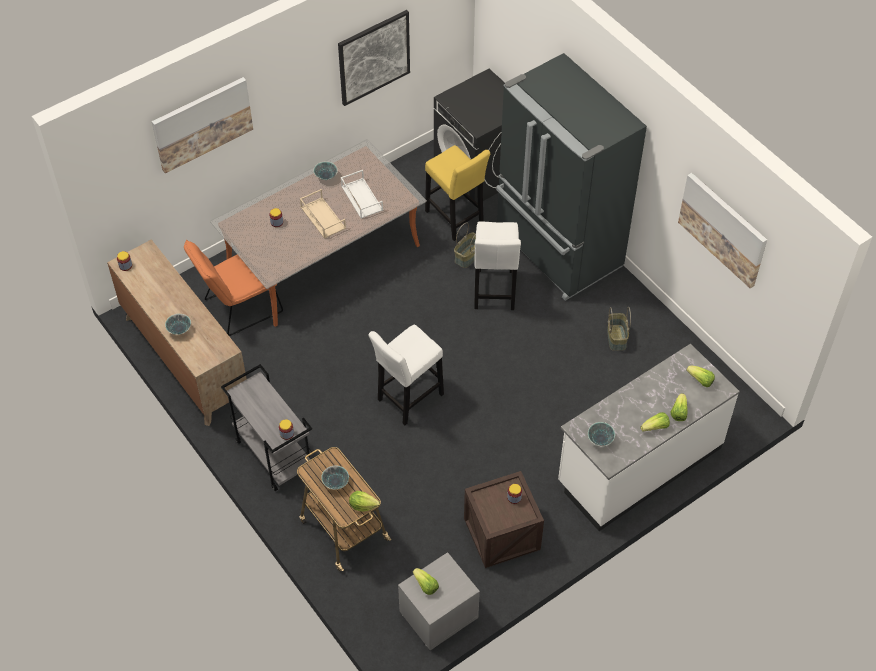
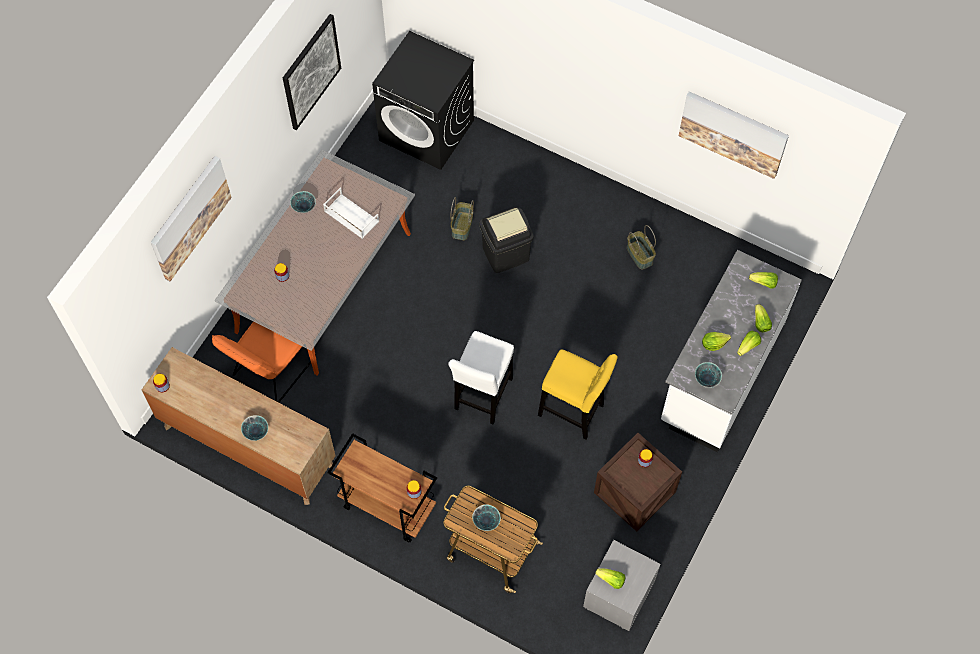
camera: 25 degrees left, 10 degrees up
grey cart [221,364,312,491] -> brown cart [327,433,437,542]
beige tray [300,189,346,239] -> none
lettuce [349,491,380,512] -> lettuce moved to [702,332,731,351]
yellow stool [425,145,490,241] -> yellow stool moved to [538,350,618,440]
white stool [474,221,521,310] -> black trash can [480,206,534,273]
black fridge [496,53,647,301] -> none

